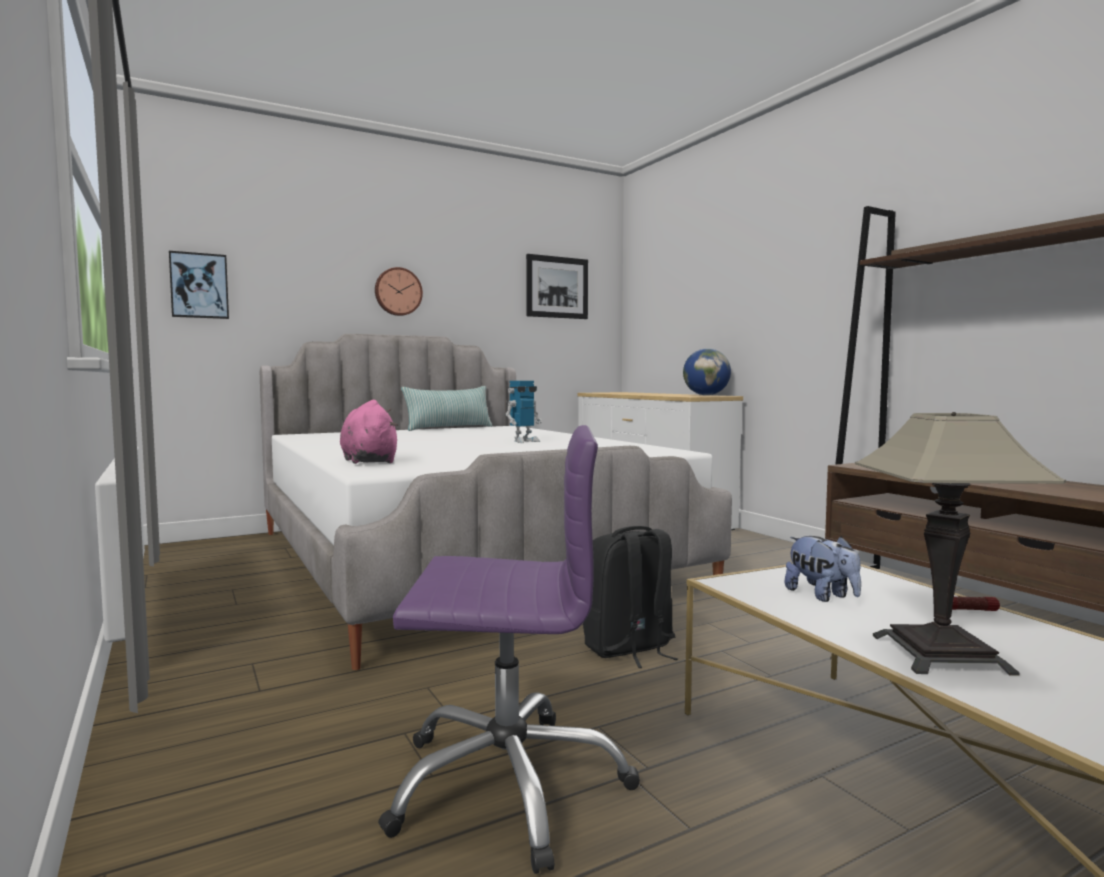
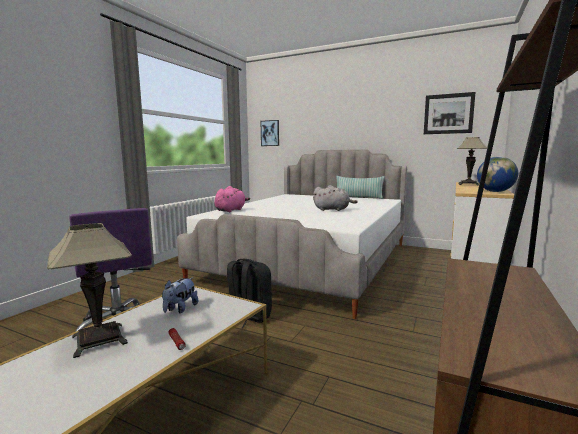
camera: 55 degrees right, 5 degrees up
wall clock [375,267,423,316] -> none
toy robot [505,381,542,443] -> grey plush toy [313,185,358,211]
none -> table lamp [457,137,487,185]

